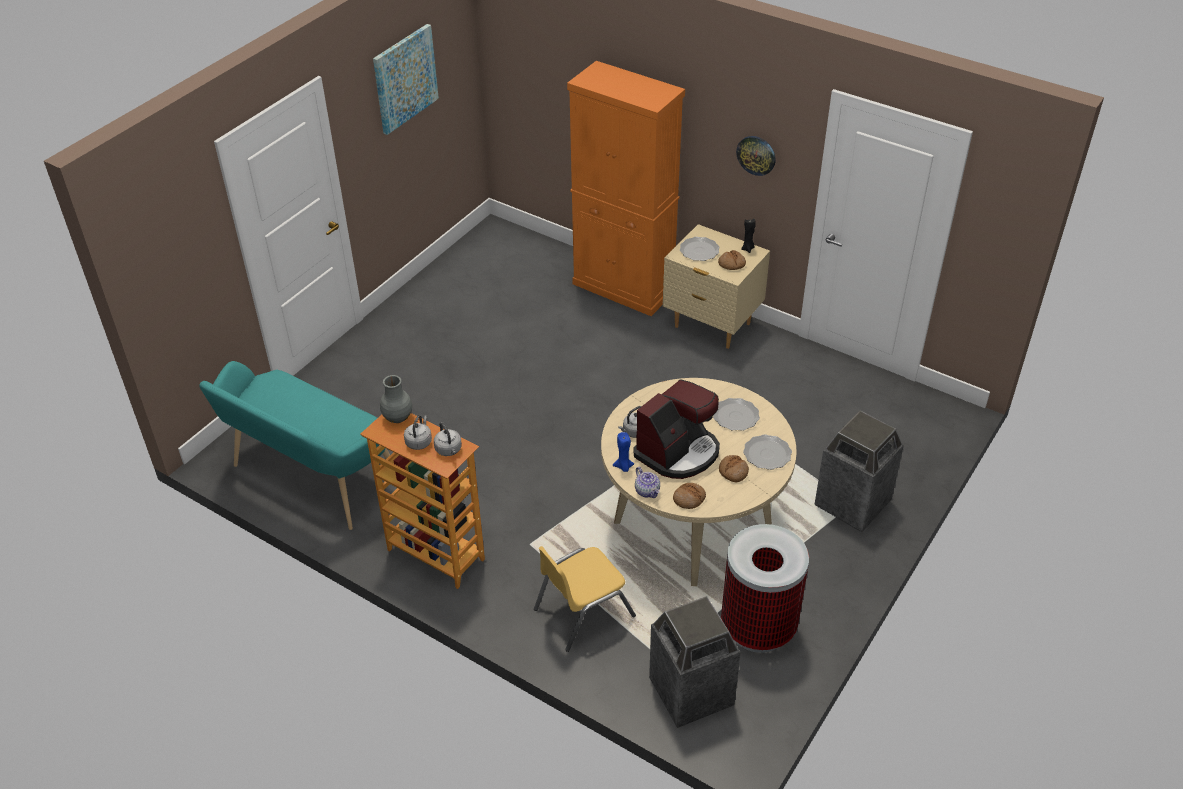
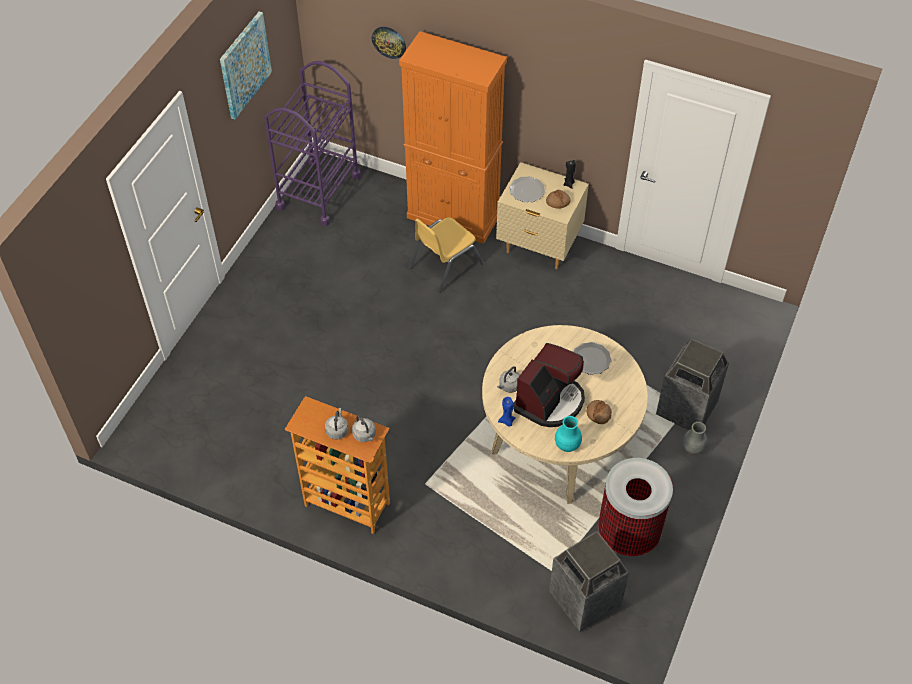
camera: 10 degrees left, 10 degrees up
turquoise bench [199,361,390,530] -> none
grey vase [380,375,412,423] -> grey vase moved to [682,422,707,455]
yellow chair [534,546,636,652] -> yellow chair moved to [410,217,483,293]
teapot [635,467,660,498] -> none
bread [673,483,706,509] -> turquoise vase [555,416,582,452]
wall clock [736,136,776,176] -> wall clock moved to [372,27,406,59]
plate [743,434,792,470] -> none
none -> purple cart [264,61,361,226]

